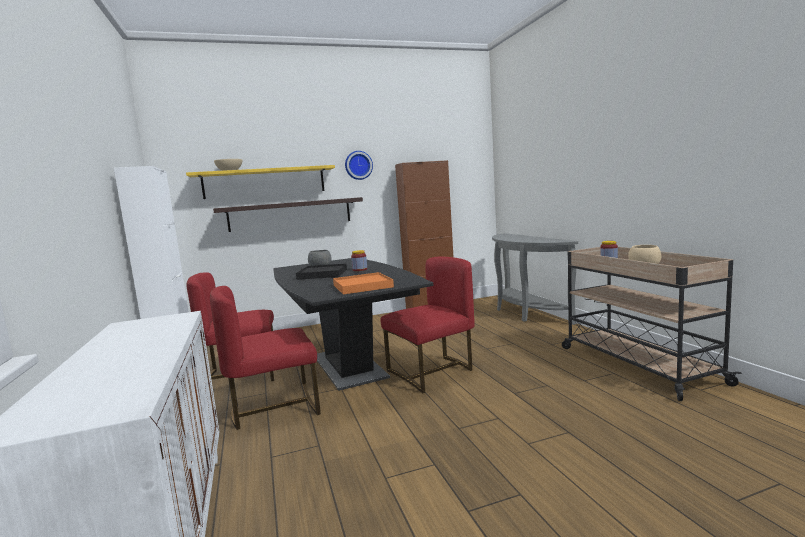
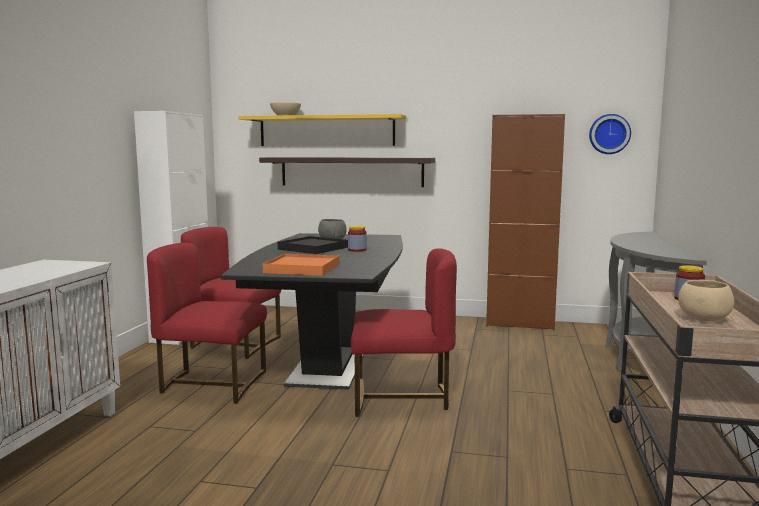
camera: 30 degrees right, 0 degrees up
wall clock [345,151,373,180] -> wall clock moved to [589,114,631,154]

